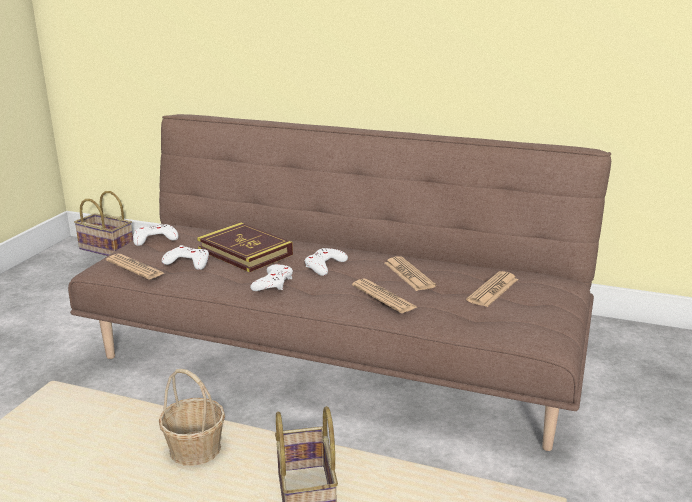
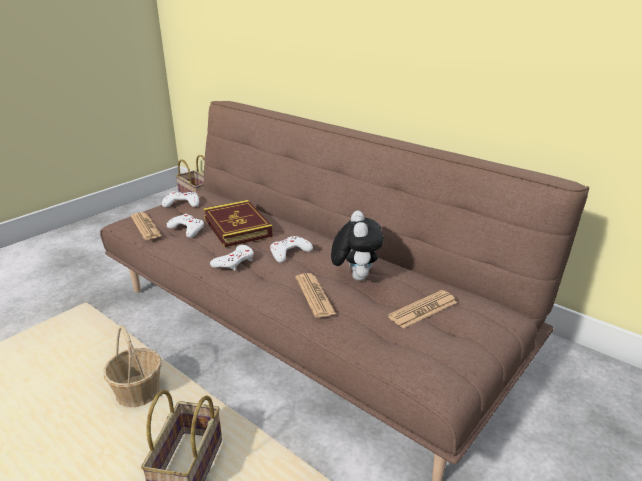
camera: 20 degrees right, 5 degrees up
newspaper [385,256,436,291] -> plush toy [331,210,384,281]

